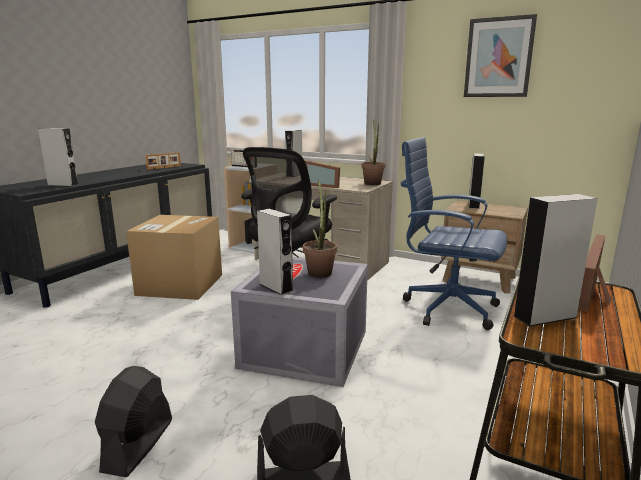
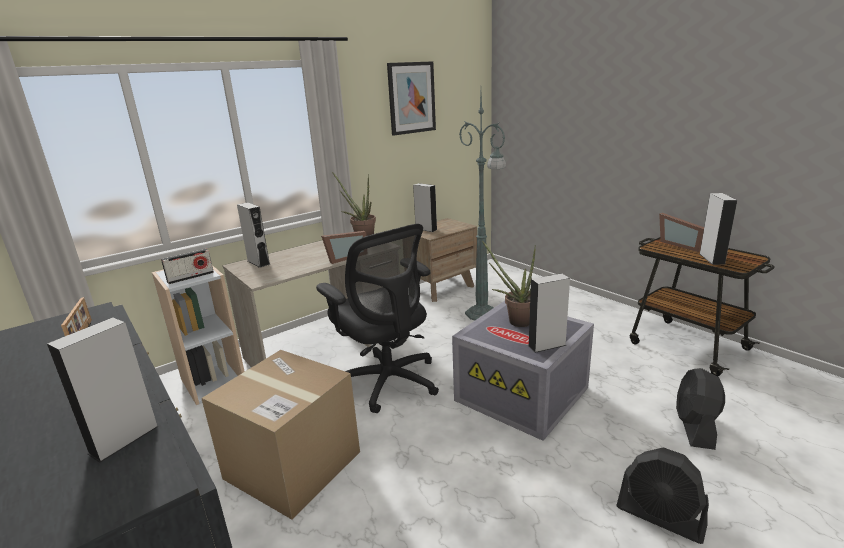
camera: 65 degrees left, 5 degrees up
blue office chair [401,137,508,330] -> green floor lamp [459,94,506,320]

